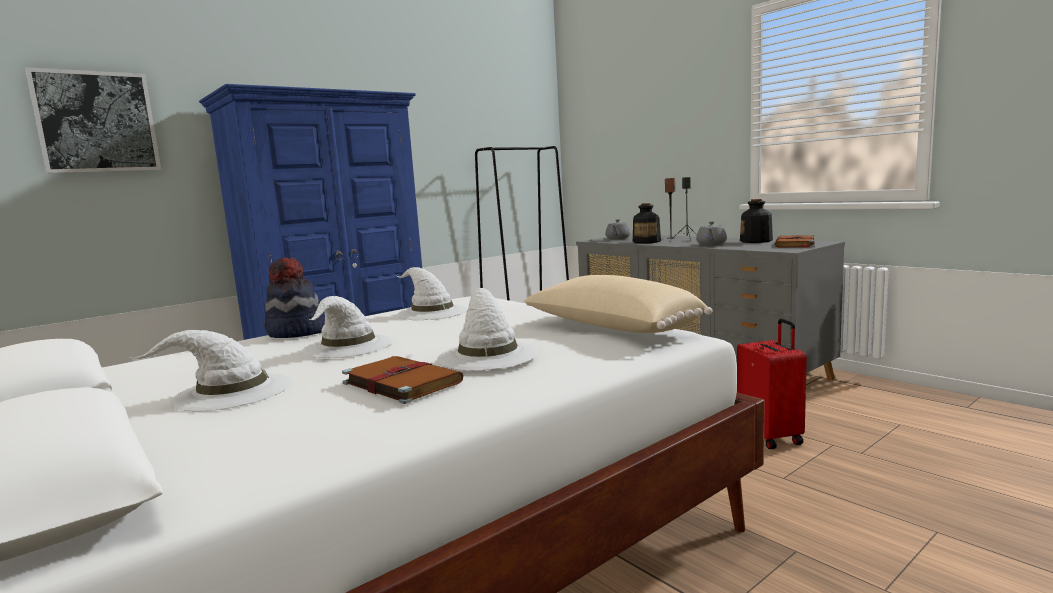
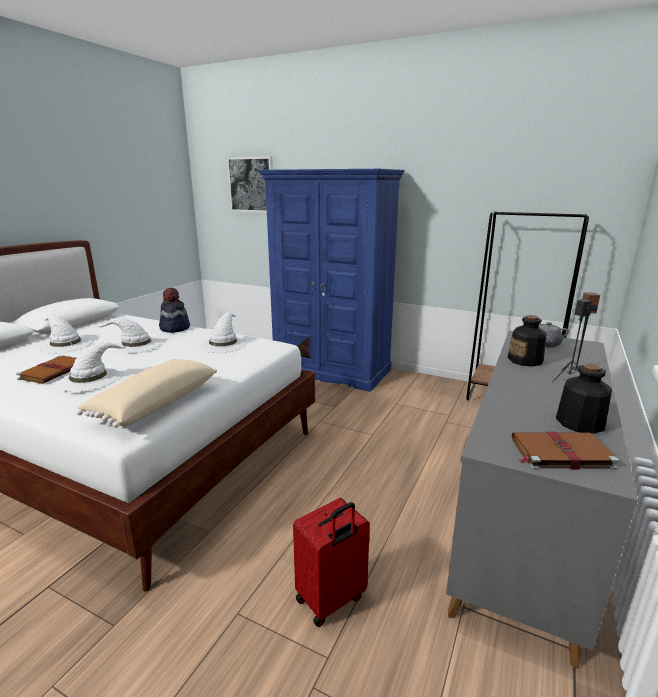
camera: 65 degrees right, 10 degrees up
grey teapot [696,222,727,245] -> none

